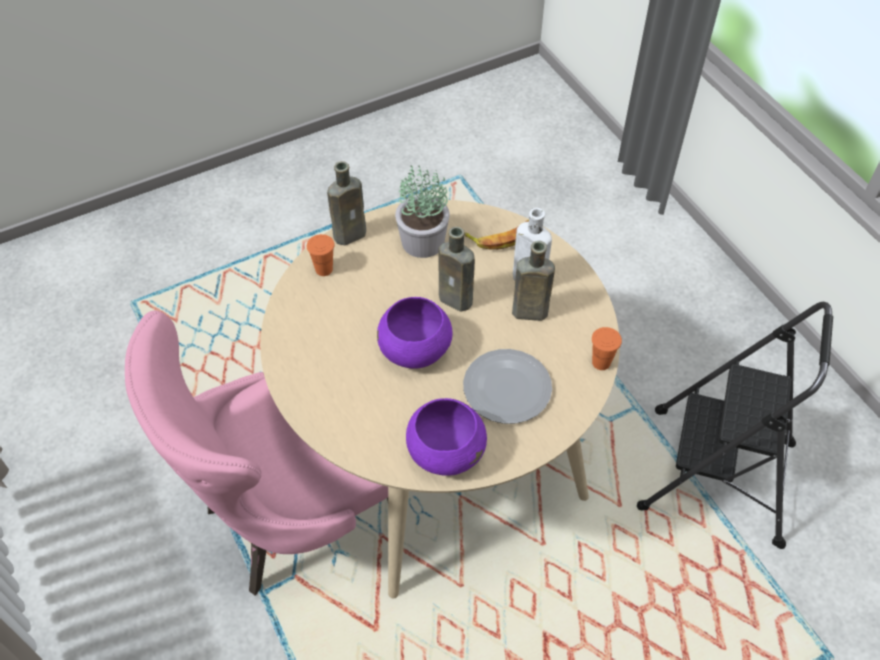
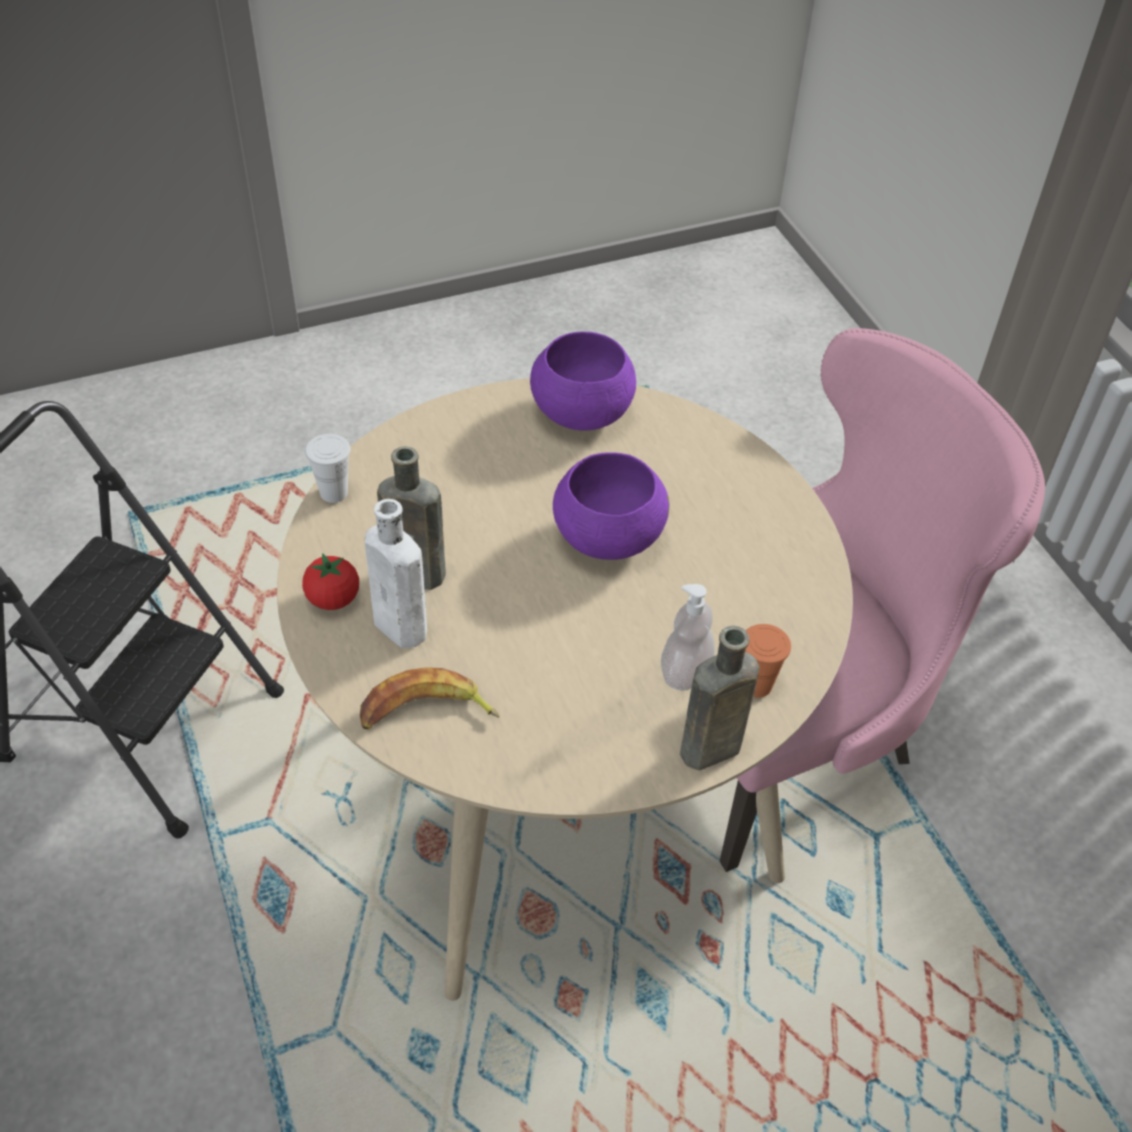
camera: 175 degrees left, 5 degrees down
potted plant [395,165,450,258] -> none
brown bottle [439,226,475,312] -> none
plate [463,349,552,424] -> none
orange cup [592,327,622,370] -> white cup [305,434,350,503]
none -> tomato [302,553,359,610]
none -> soap dispenser [661,584,715,691]

